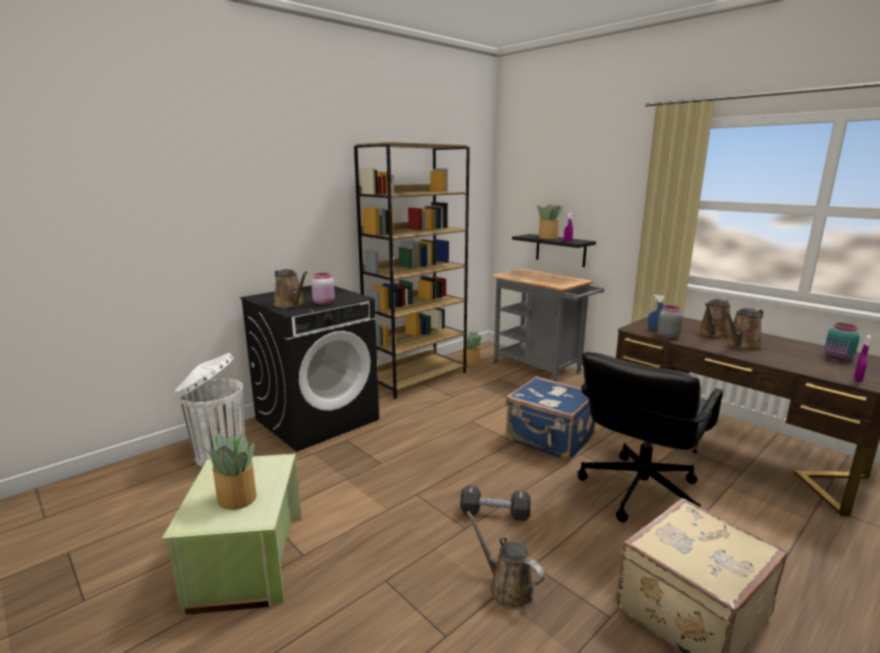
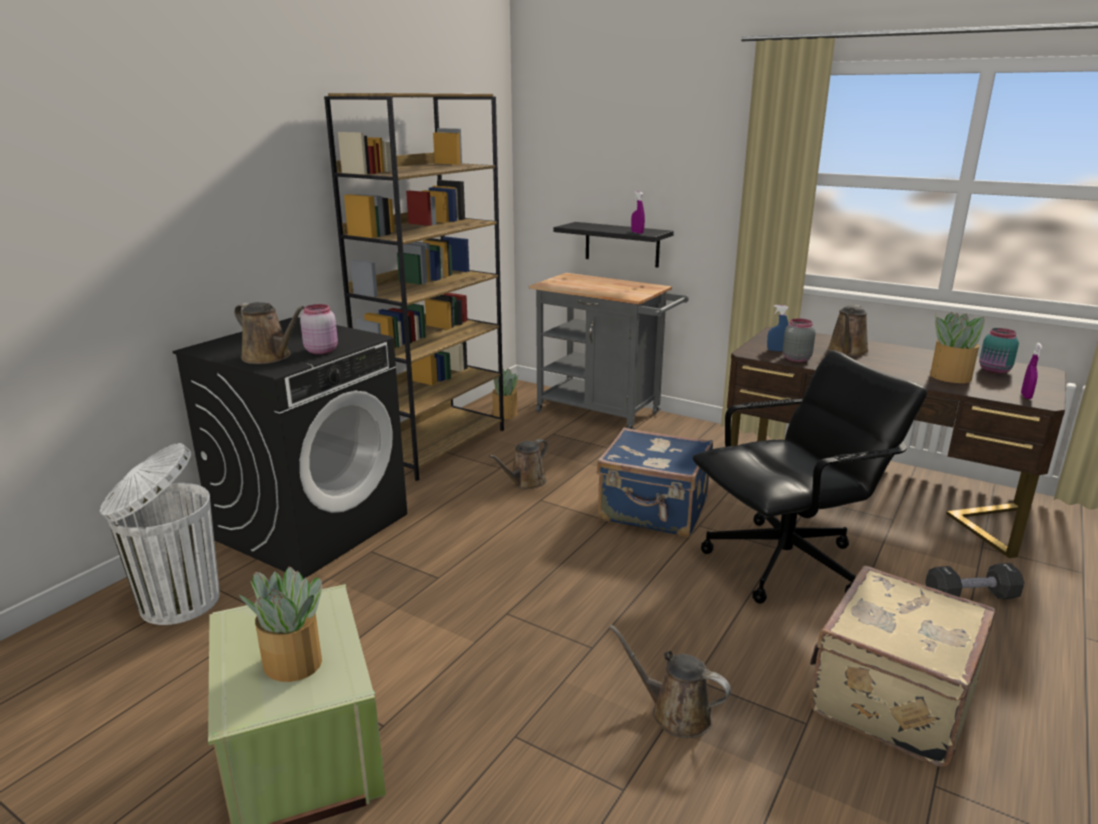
camera: 15 degrees left, 5 degrees up
black dumbbell [460,486,531,521] -> black dumbbell moved to [925,563,1024,599]
potted plant [537,204,563,239] -> potted plant moved to [930,312,985,383]
black office chair [577,352,723,522] -> black office chair turned 135 degrees counterclockwise [693,350,927,604]
brown watering can [724,308,763,350] -> brown watering can moved to [489,439,548,490]

